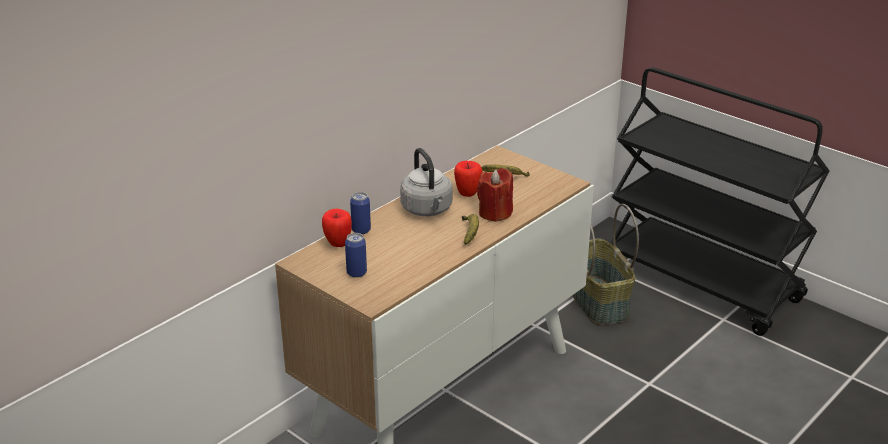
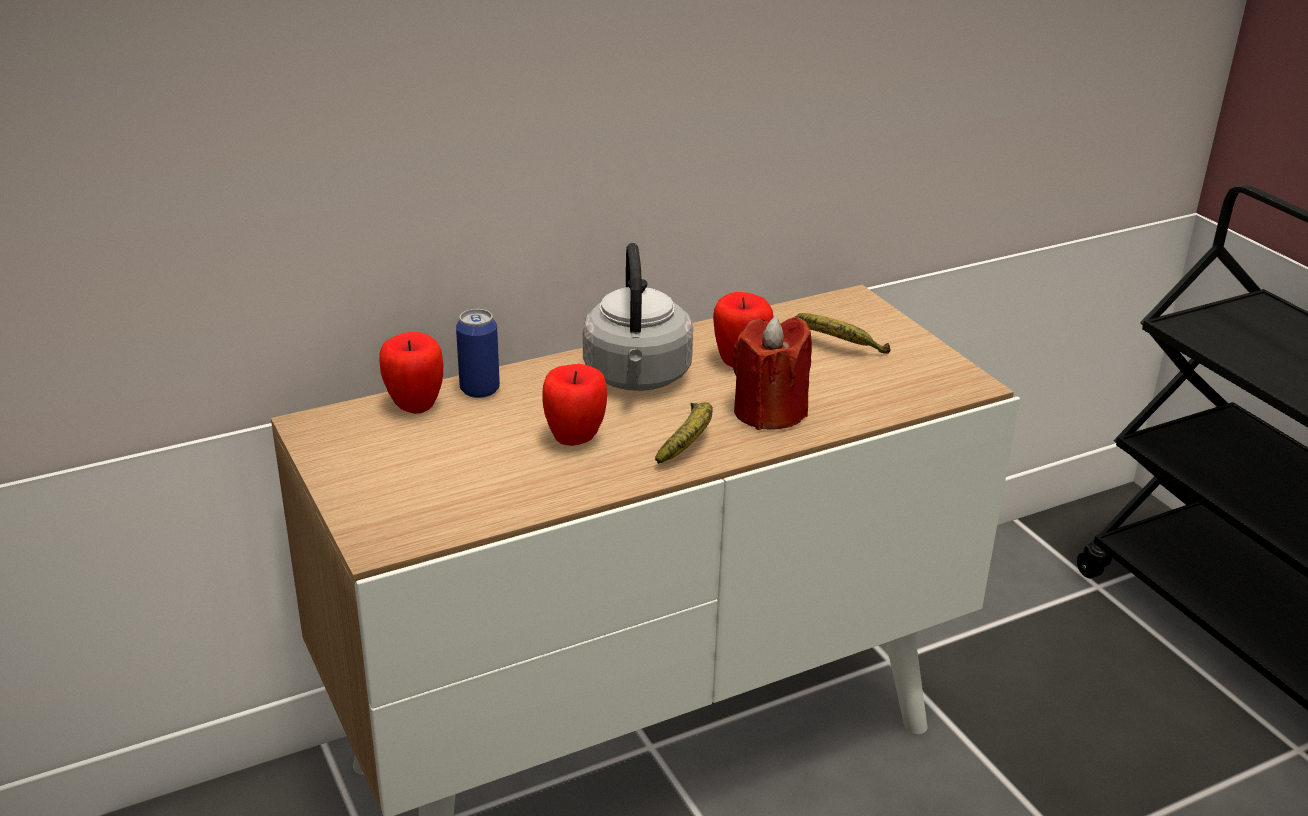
camera: 20 degrees right, 0 degrees up
can [345,233,367,278] -> none
basket [572,204,639,325] -> none
none -> apple [542,364,607,446]

